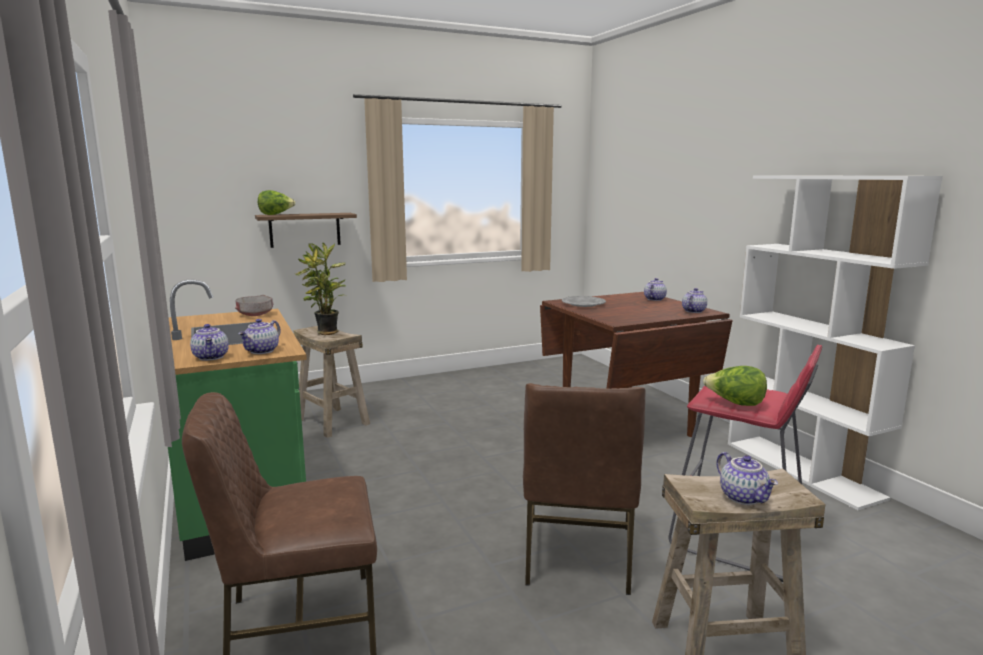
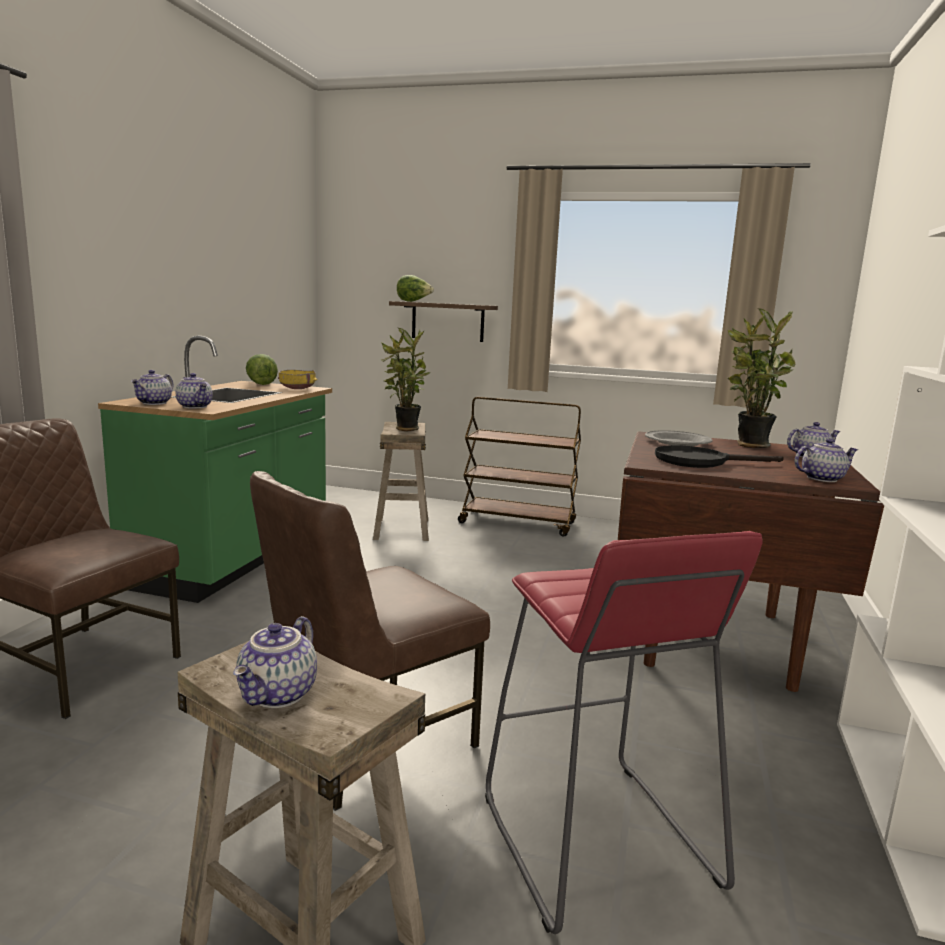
camera: 40 degrees right, 0 degrees up
grey bowl [235,295,274,316] -> yellow bowl [278,370,317,389]
teapot [238,319,281,354] -> teapot turned 105 degrees counterclockwise [175,373,213,409]
lettuce [703,366,767,406] -> lettuce moved to [246,354,278,385]
none -> brown cart [458,397,581,536]
none -> black frying pan [655,445,784,468]
none -> potted plant [727,308,795,448]

